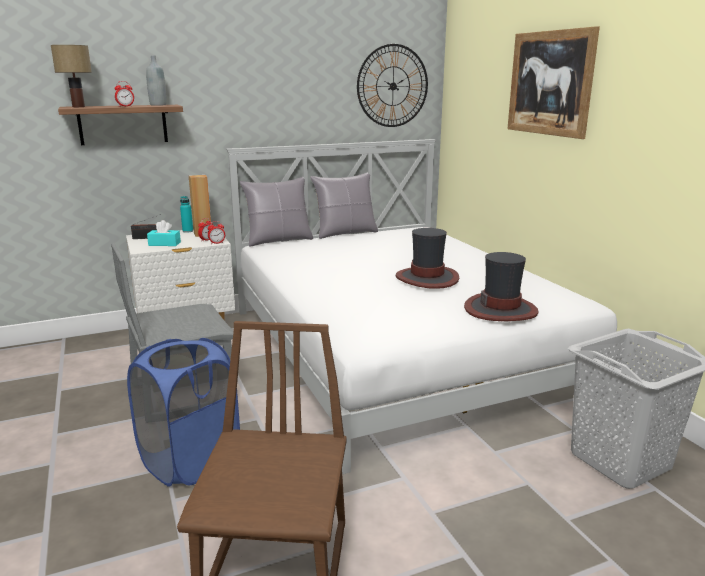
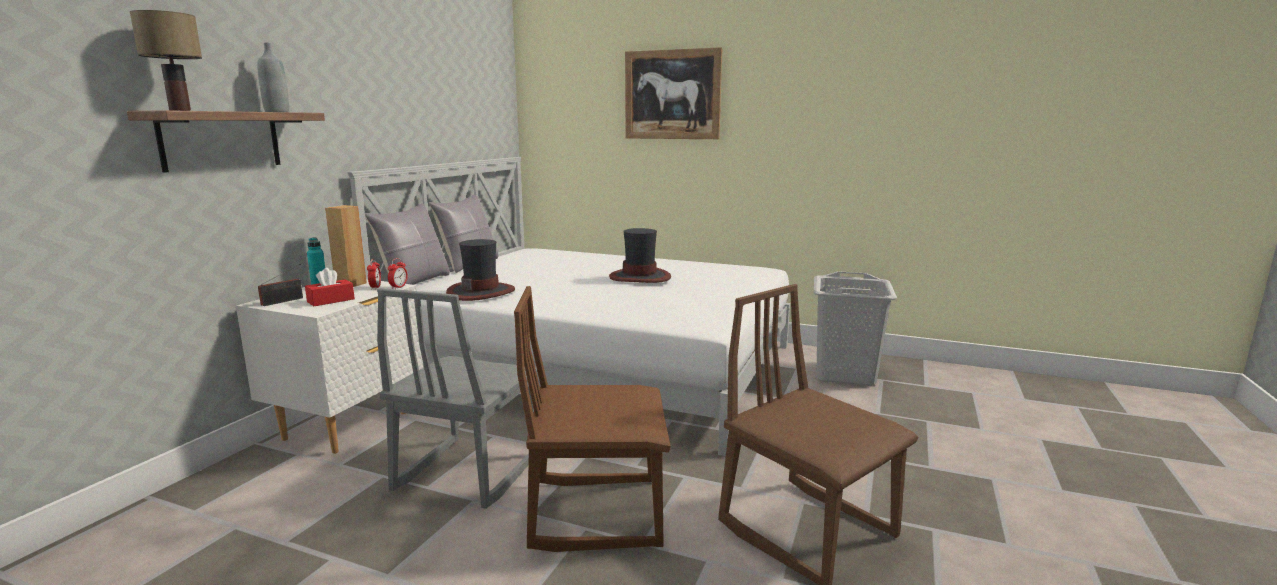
camera: 45 degrees left, 5 degrees down
alarm clock [114,81,134,107] -> none
blue laundry basket [127,338,240,487] -> brown chair [514,286,671,552]
turquoise tissue box [147,220,181,246] -> red tissue box [305,268,355,306]
wall clock [357,44,428,127] -> none
hat [464,252,538,321] -> hat moved to [446,239,515,301]

